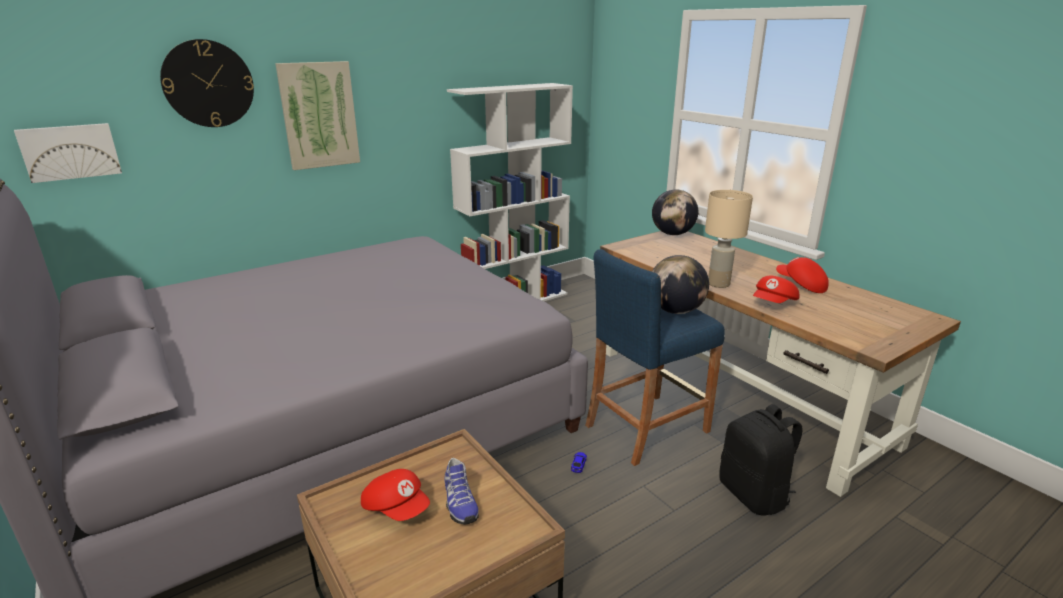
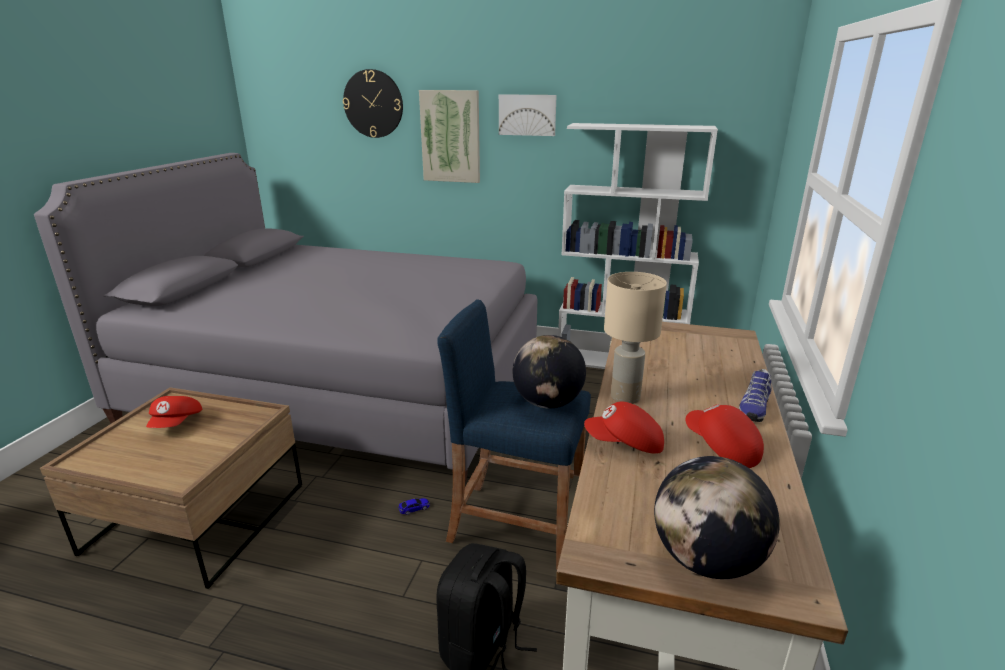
camera: 50 degrees right, 0 degrees up
picture [14,123,122,183] -> picture moved to [499,94,557,136]
shoe [445,458,479,525] -> shoe moved to [739,369,771,422]
globe [652,189,698,235] -> globe moved to [654,456,780,579]
red cap [776,257,829,293] -> red cap turned 45 degrees counterclockwise [686,404,764,468]

